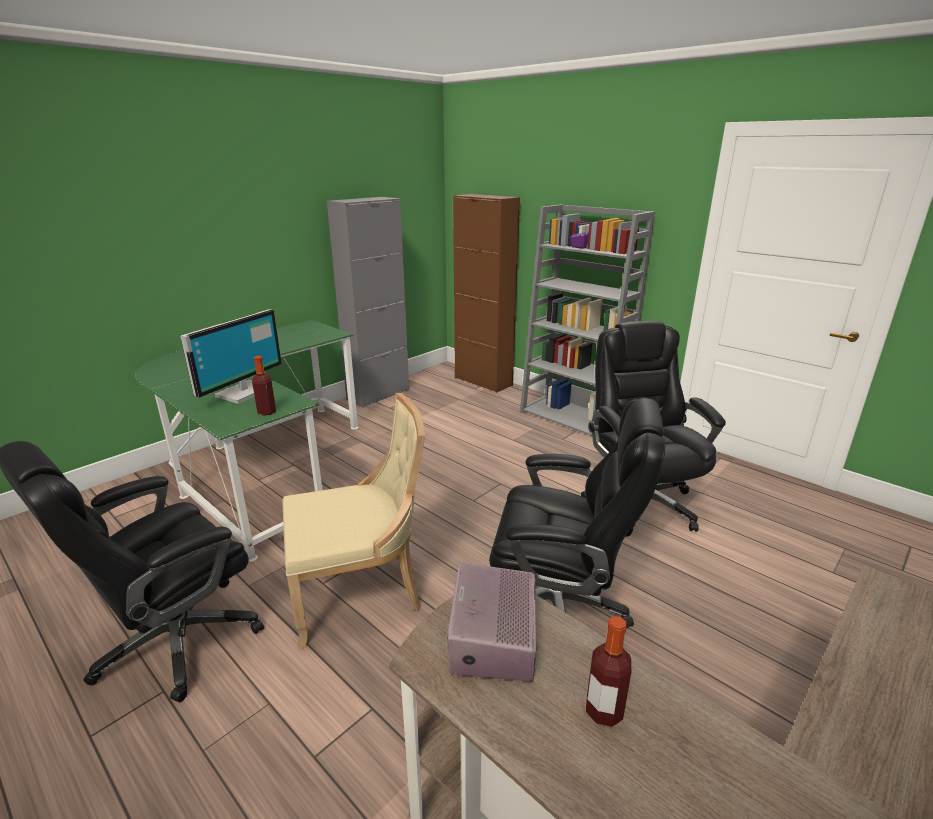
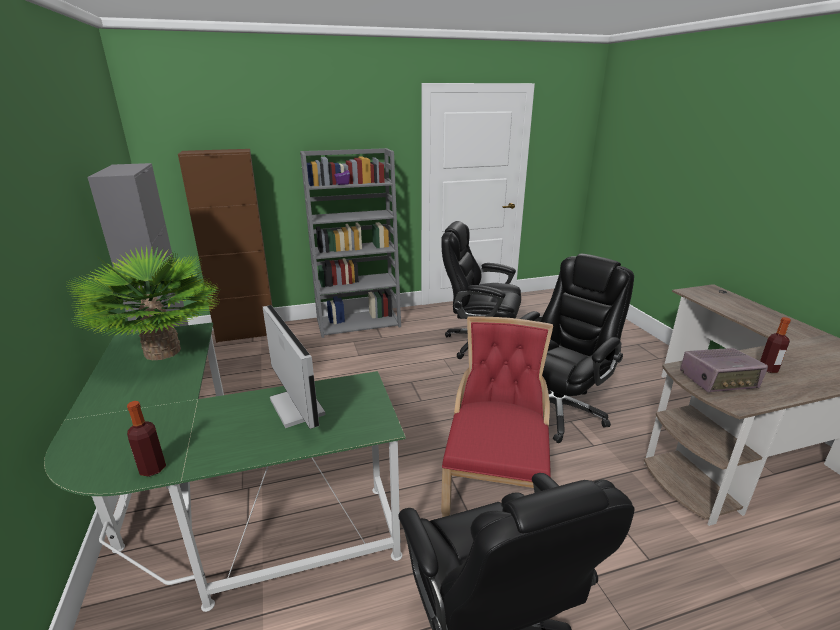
camera: 60 degrees left, 0 degrees up
bottle [252,356,276,416] -> bottle moved to [127,401,166,477]
beige chair [282,393,425,649] -> red chair [441,316,553,517]
radio [447,563,537,682] -> radio turned 45 degrees counterclockwise [680,348,768,393]
none -> potted plant [65,246,220,360]

